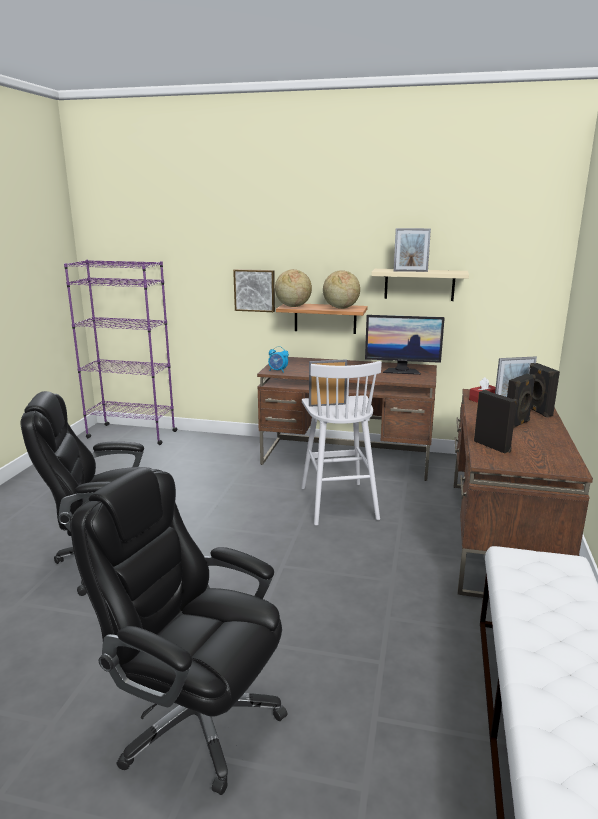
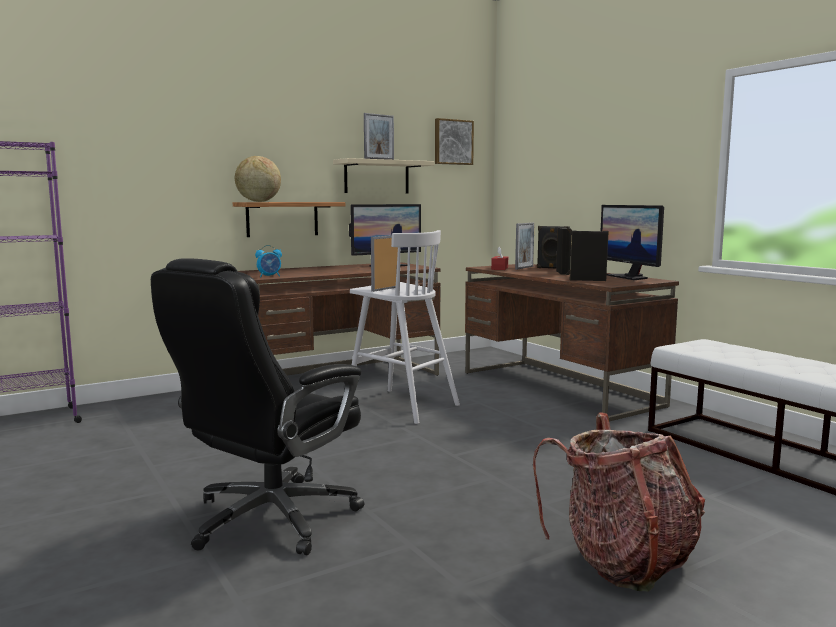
camera: 45 degrees left, 10 degrees down
black office chair [70,467,288,795] -> backpack [533,413,705,591]
picture [233,269,275,312] -> picture moved to [435,118,474,165]
globe [323,270,360,309] -> none
none -> monitor [601,205,664,280]

